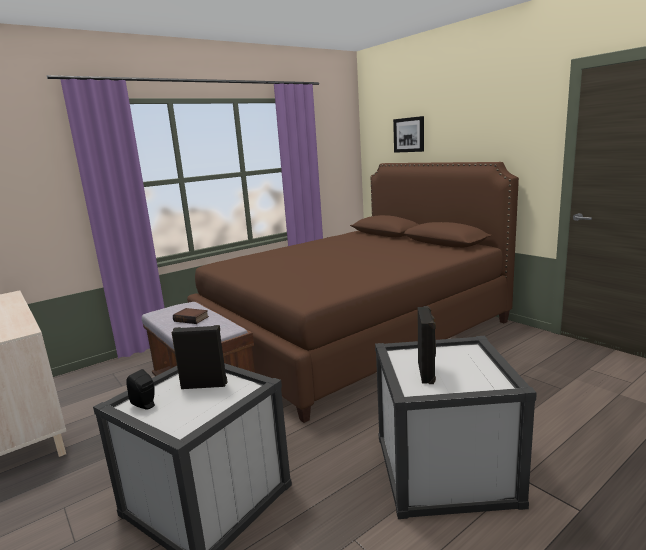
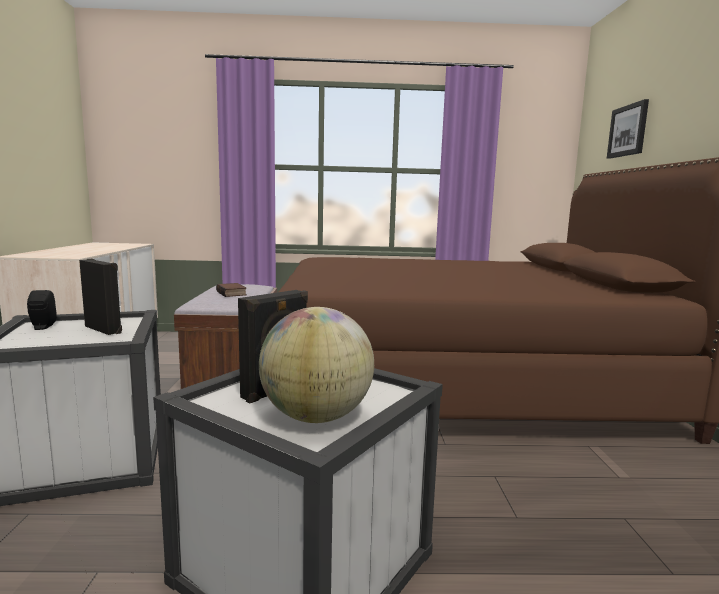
camera: 35 degrees right, 5 degrees down
none -> globe [259,307,374,423]

